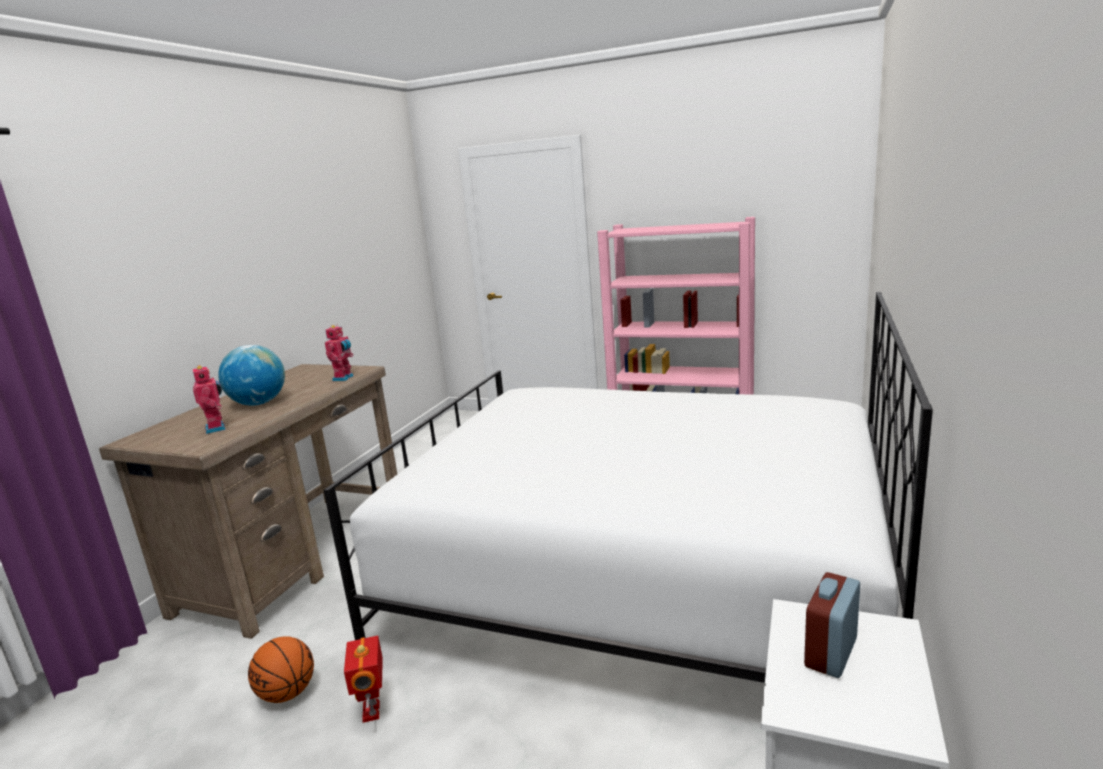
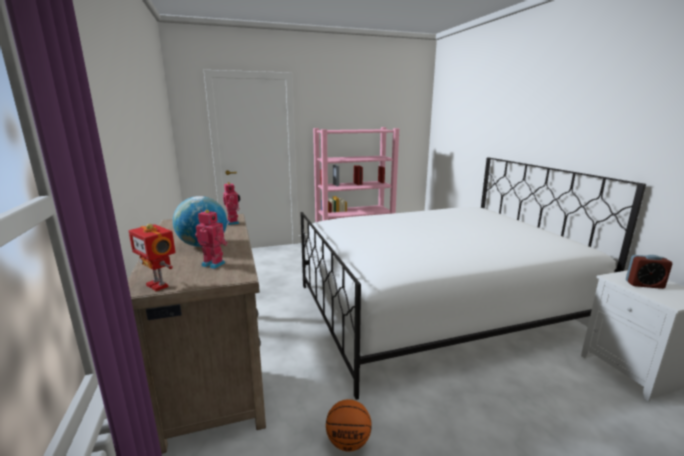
camera: 40 degrees left, 0 degrees up
toy robot [344,636,383,723] -> toy robot moved to [129,224,176,291]
alarm clock [804,572,860,678] -> alarm clock turned 75 degrees counterclockwise [626,255,672,289]

